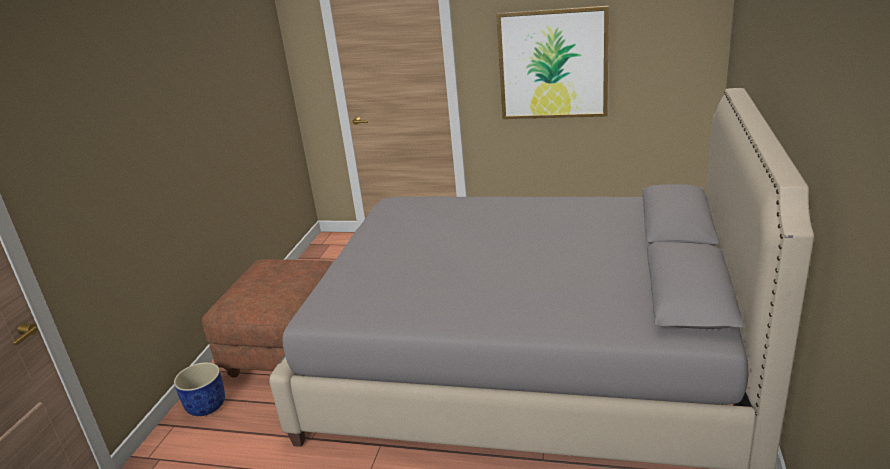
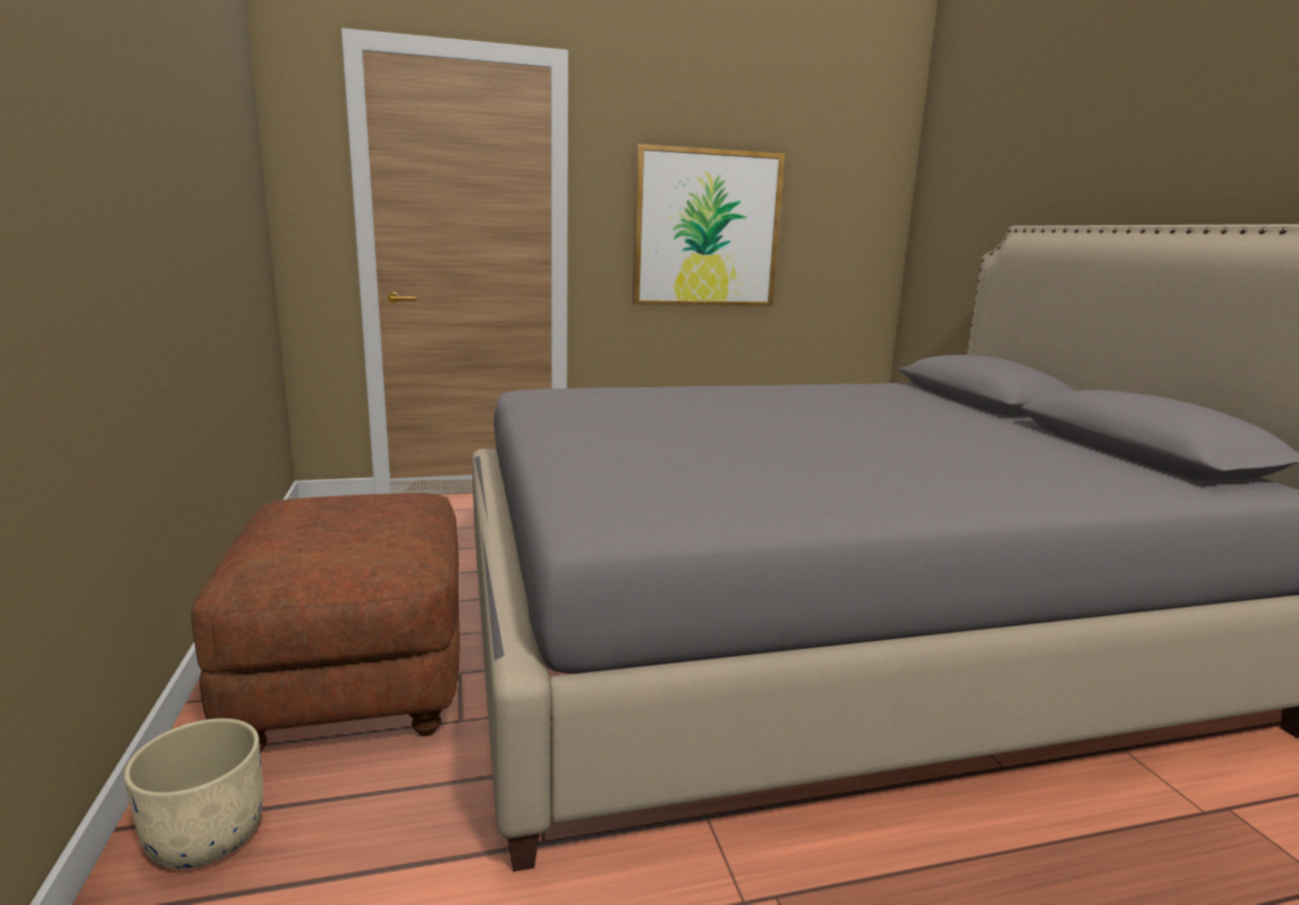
camera: 30 degrees left, 10 degrees down
blue planter [174,362,225,416] -> beige planter [123,718,263,869]

